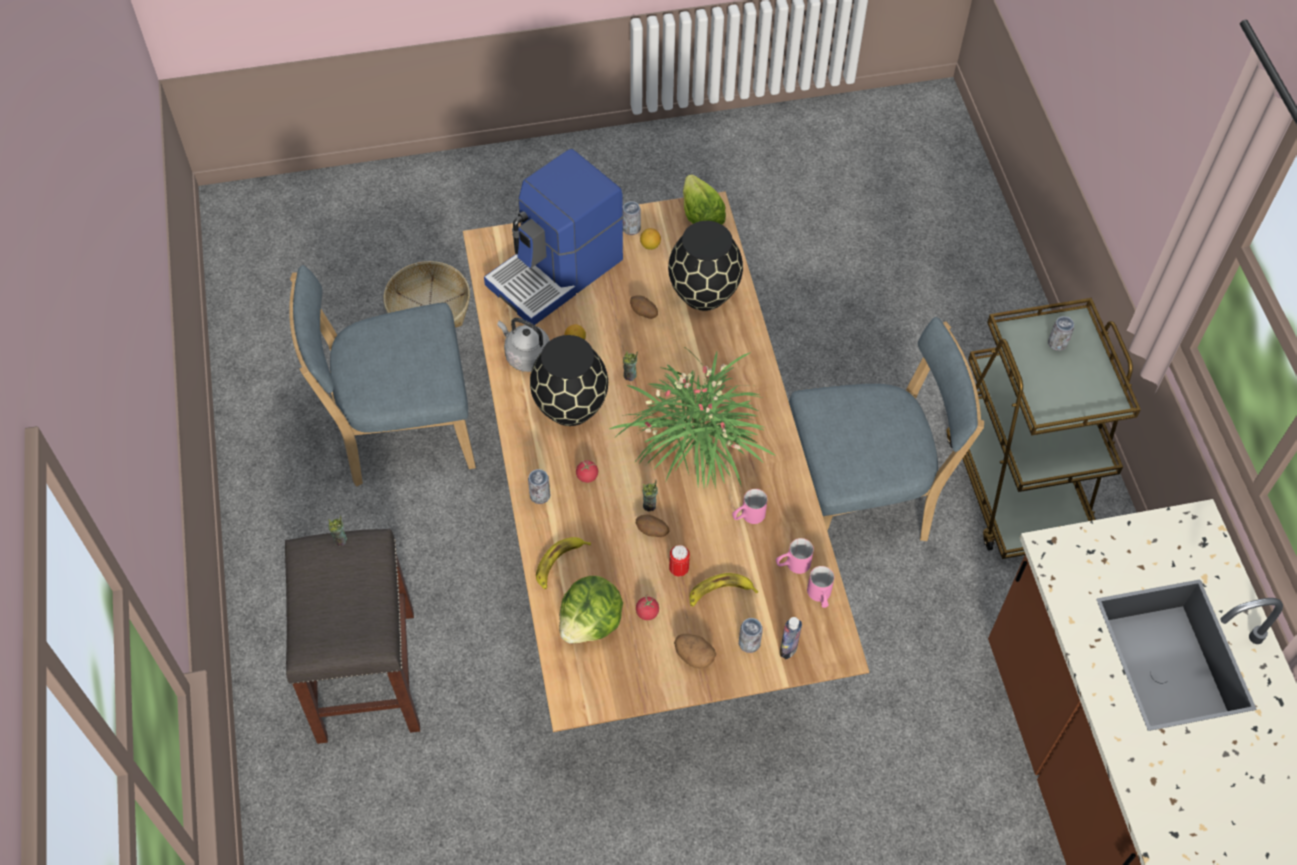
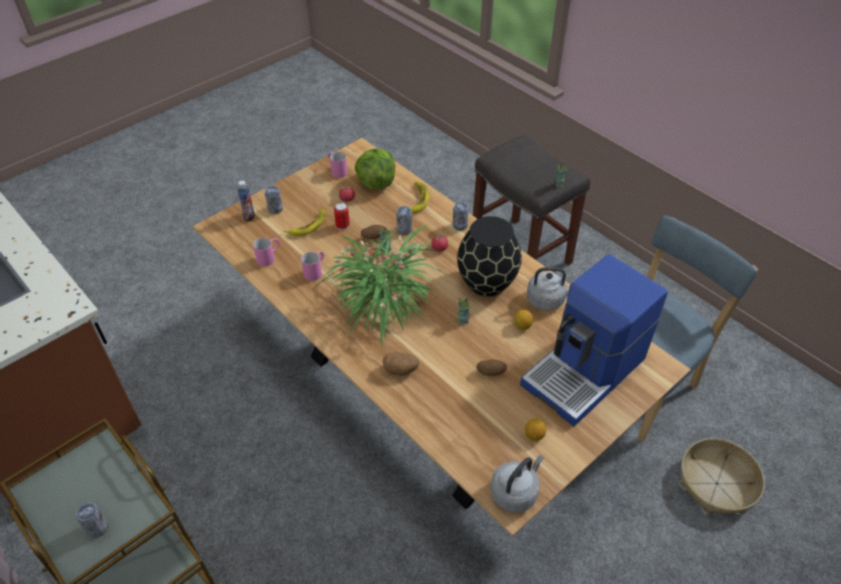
camera: 150 degrees right, 10 degrees down
coffee machine [484,149,623,325] -> coffee machine turned 150 degrees counterclockwise [520,254,668,427]
can [623,201,641,235] -> can moved to [396,206,412,235]
black vase [668,221,743,311] -> none
potato [674,634,716,669] -> potato moved to [383,352,419,376]
lettuce [683,174,726,224] -> grey kettle [490,455,544,513]
blue chair [789,317,984,541] -> none
pink mug [807,566,835,608] -> pink mug moved to [328,152,348,178]

